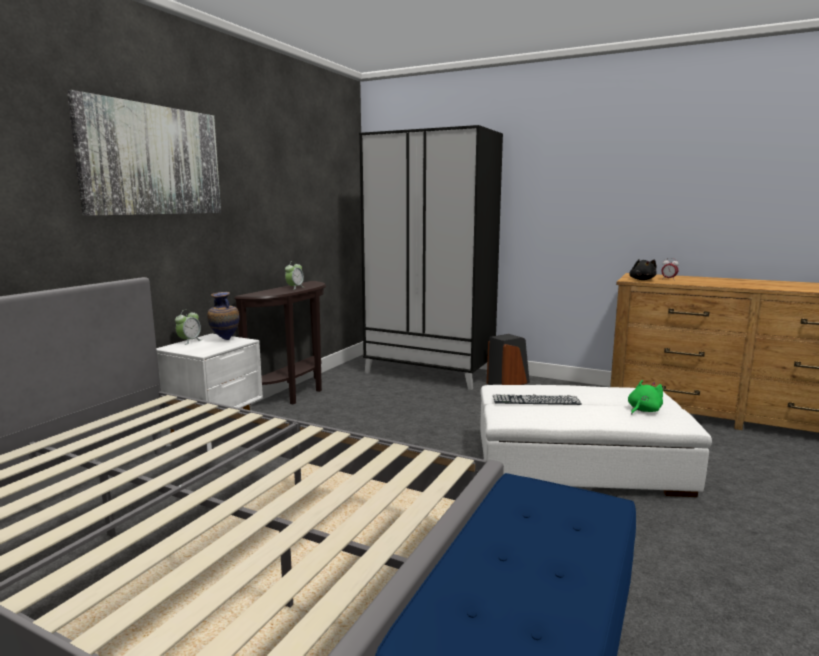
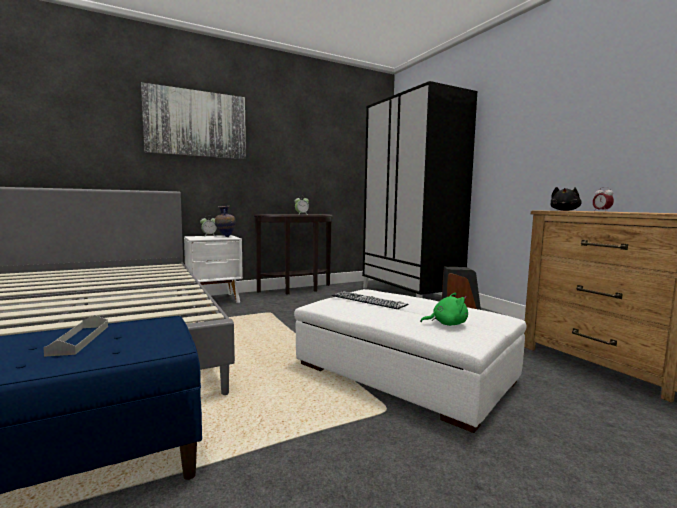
camera: 35 degrees right, 5 degrees down
none -> grey tray [43,315,108,357]

